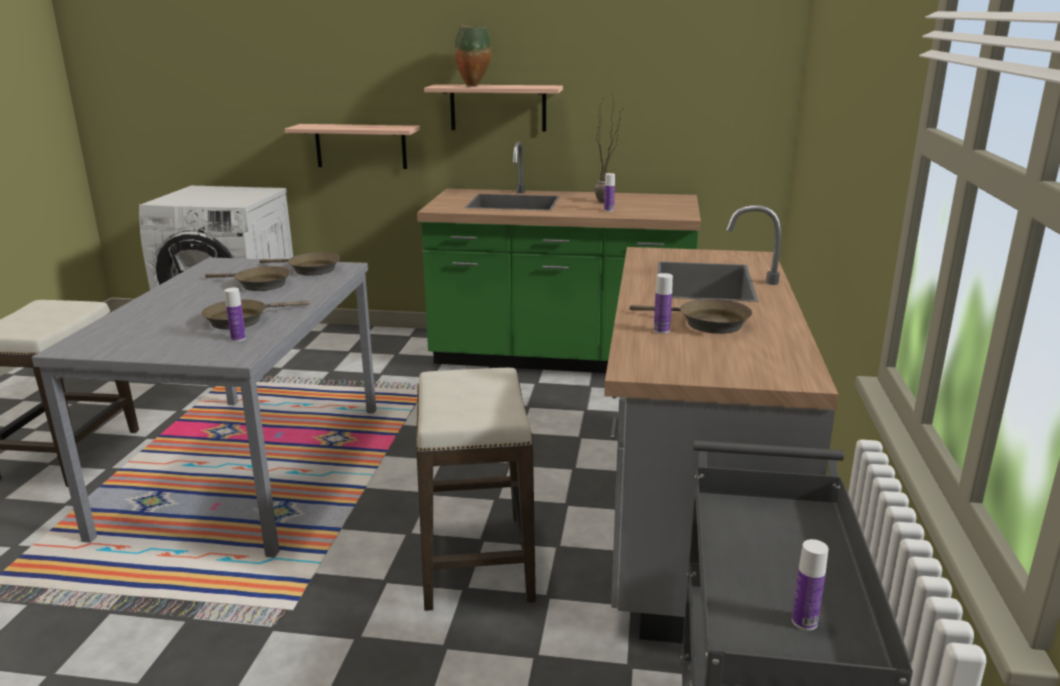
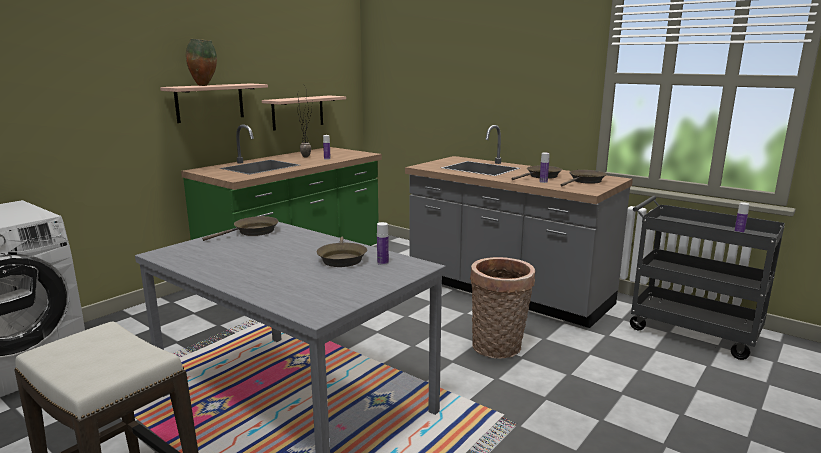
camera: 60 degrees left, 5 degrees down
brown frying pan [205,266,291,291] -> brown frying pan moved to [561,170,607,187]
shelf [284,124,420,169] -> shelf moved to [262,96,346,131]
stool [416,368,536,611] -> basket [470,257,535,359]

